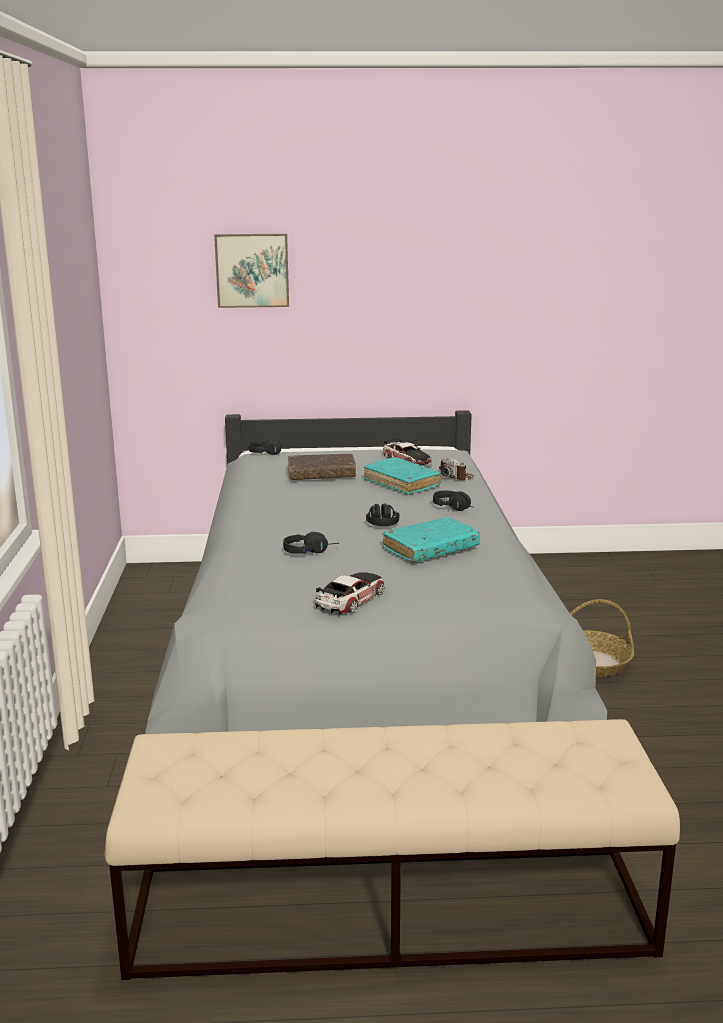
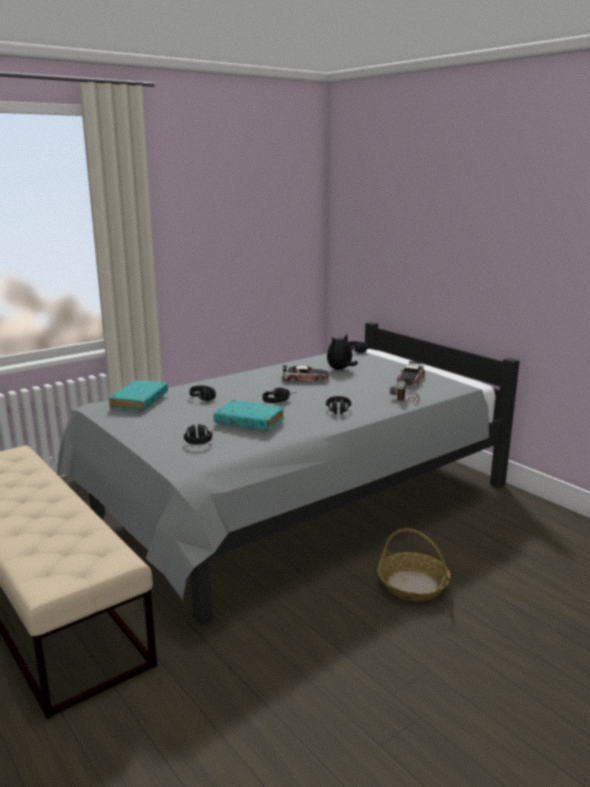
camera: 55 degrees right, 0 degrees up
picture [214,234,289,308] -> none
brown book [288,453,356,480] -> plush toy [327,334,358,370]
toy car [315,572,385,615] -> toy car moved to [282,365,329,383]
turquoise book [364,458,442,495] -> turquoise book moved to [108,380,168,411]
none -> black headphones [184,424,212,445]

